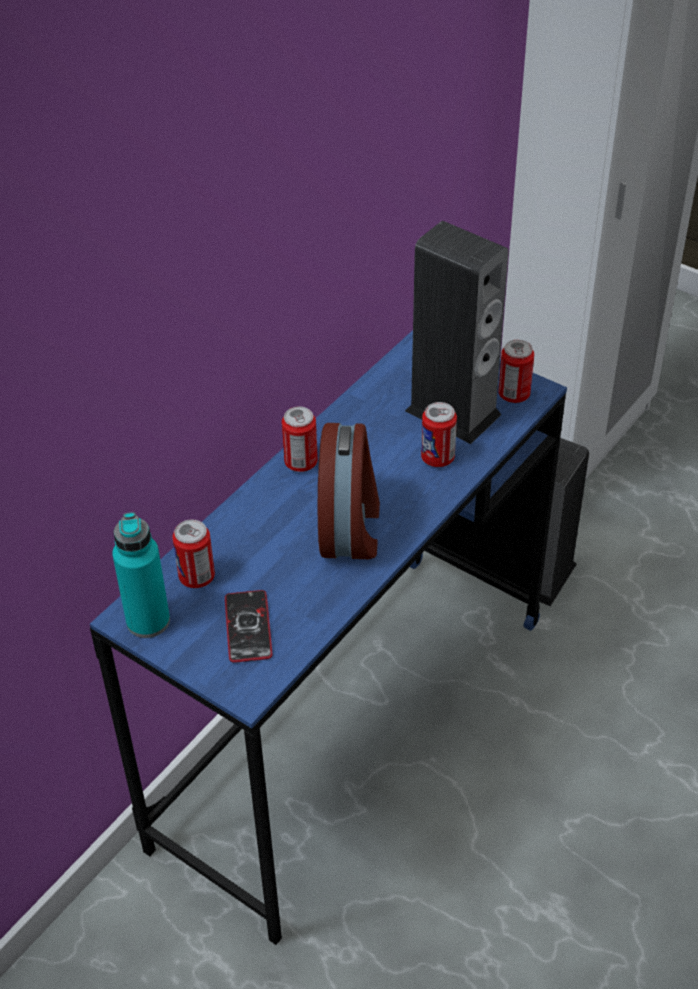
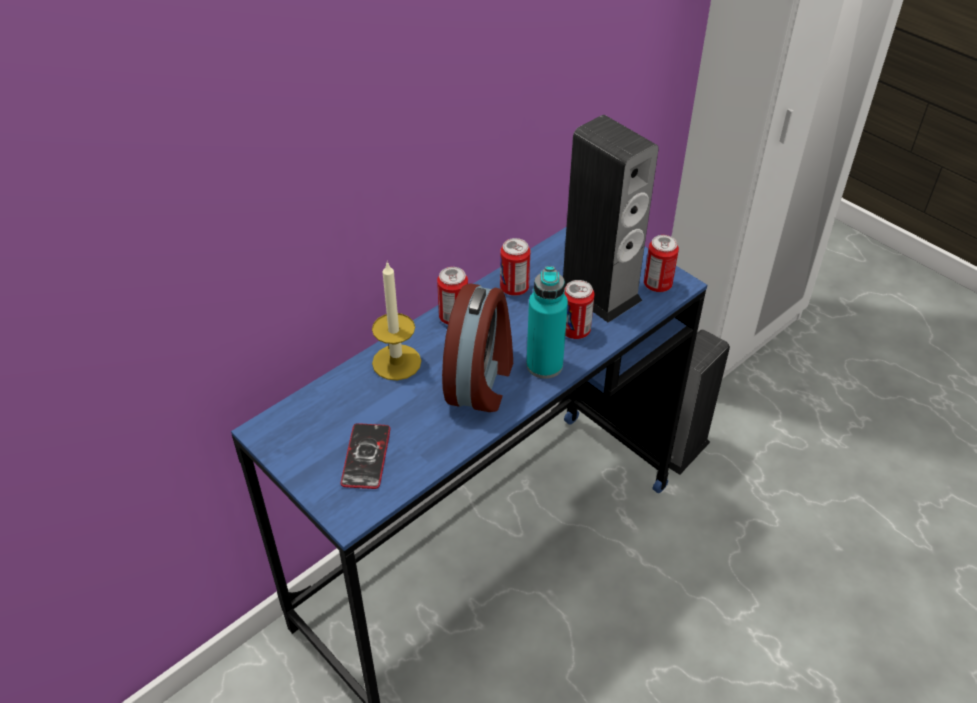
camera: 10 degrees right, 0 degrees up
turquoise bottle [112,512,170,638] -> turquoise bottle moved to [526,266,568,379]
can [172,520,215,588] -> can moved to [500,238,530,296]
none -> candle [372,261,421,380]

